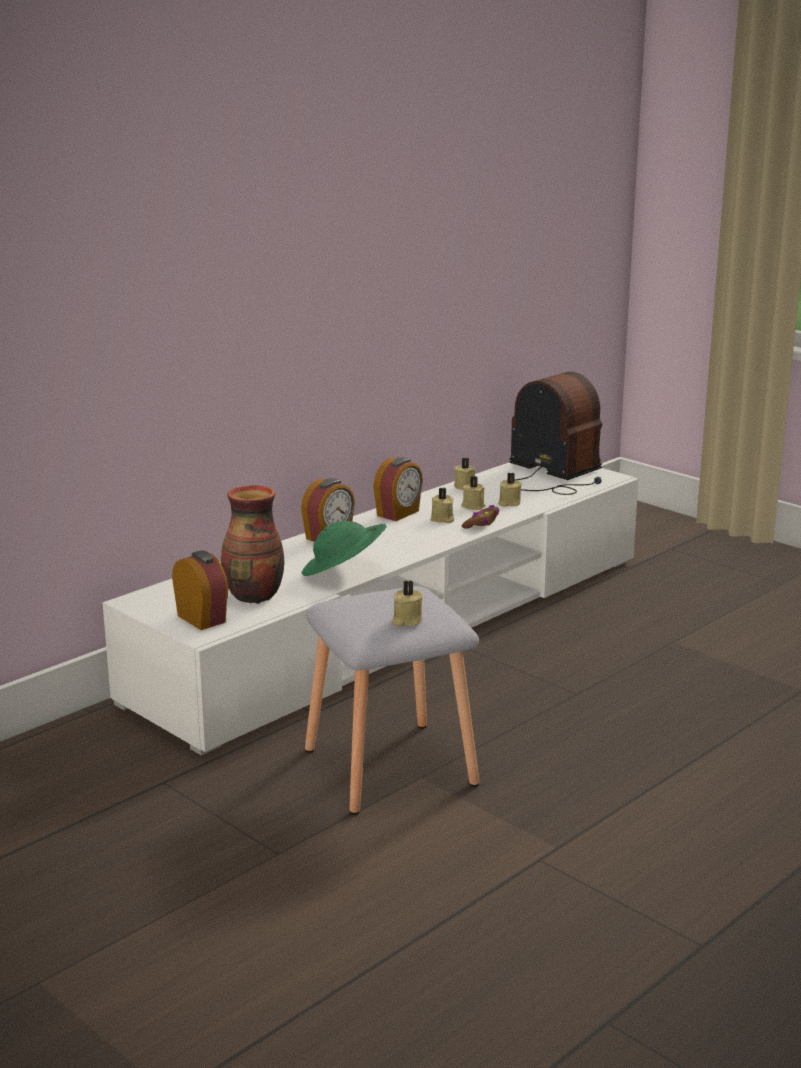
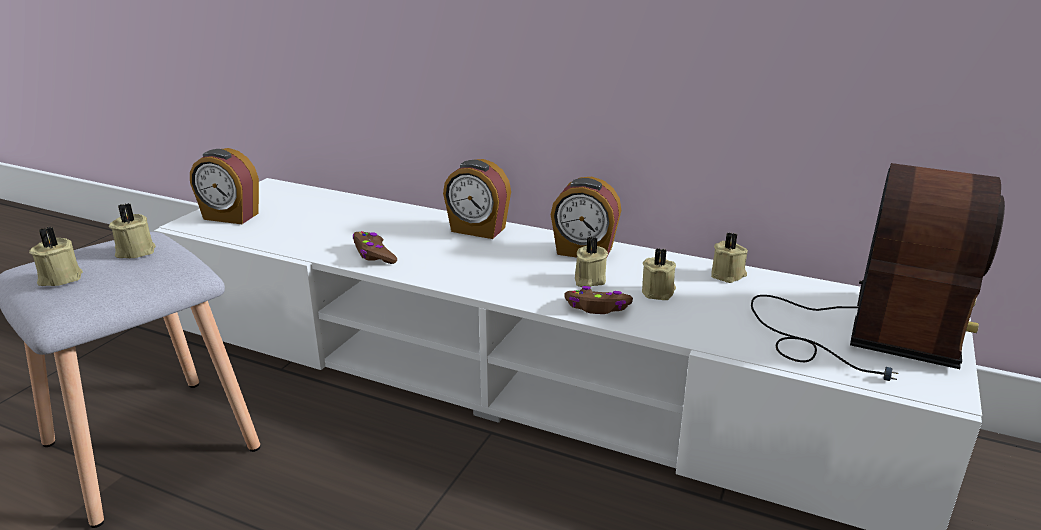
camera: 70 degrees right, 5 degrees up
alarm clock [172,551,228,630] -> alarm clock turned 75 degrees clockwise [190,148,259,224]
vase [221,485,284,604] -> none
green hat [301,521,387,576] -> brown game controller [353,231,397,264]
beige candle [498,473,522,507] -> beige candle moved to [109,203,156,258]

